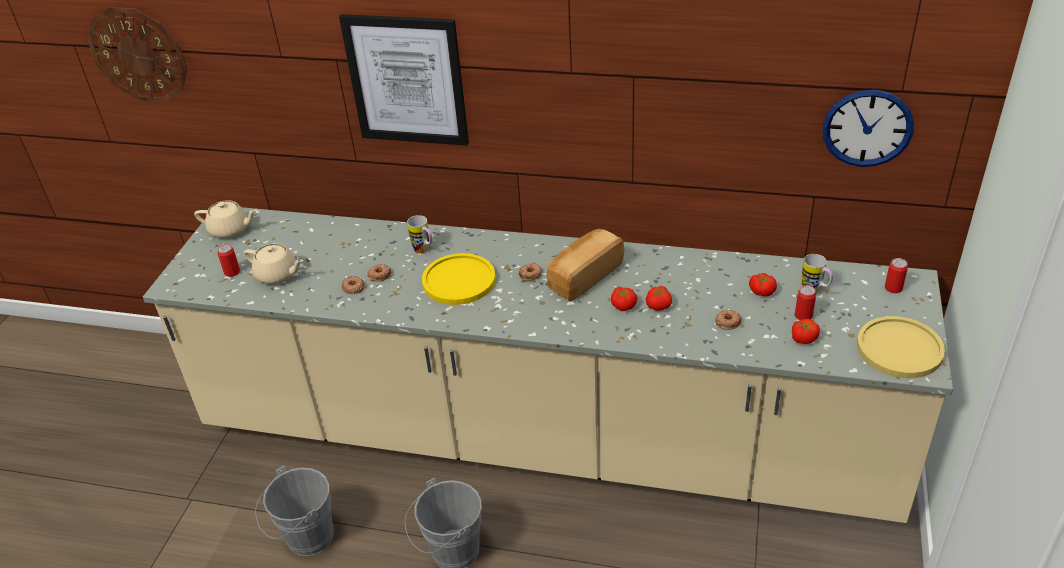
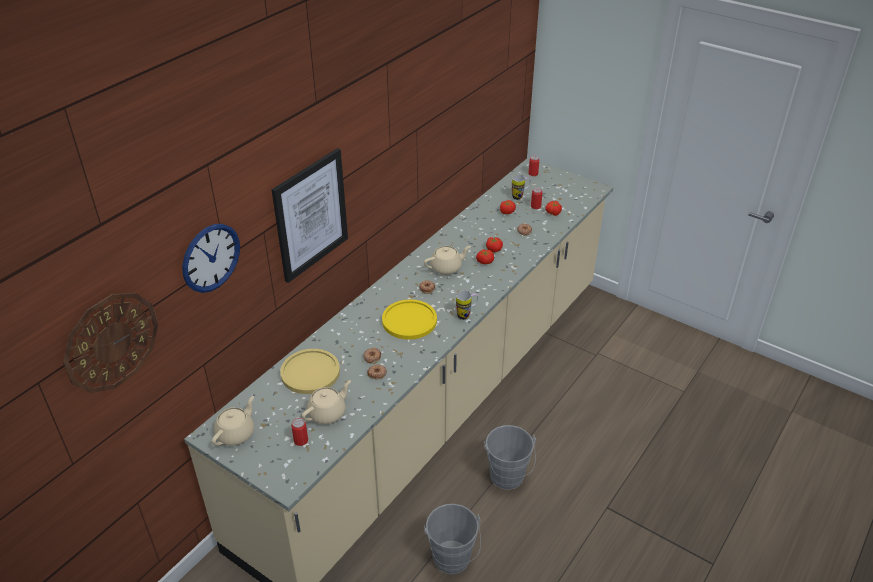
camera: 70 degrees left, 0 degrees up
mug [407,215,432,254] -> mug moved to [456,290,479,320]
bread [547,229,625,301] -> beige teapot [424,246,471,275]
wall clock [823,89,914,167] -> wall clock moved to [182,224,240,293]
yellow plate [857,316,945,378] -> yellow plate moved to [280,349,340,394]

